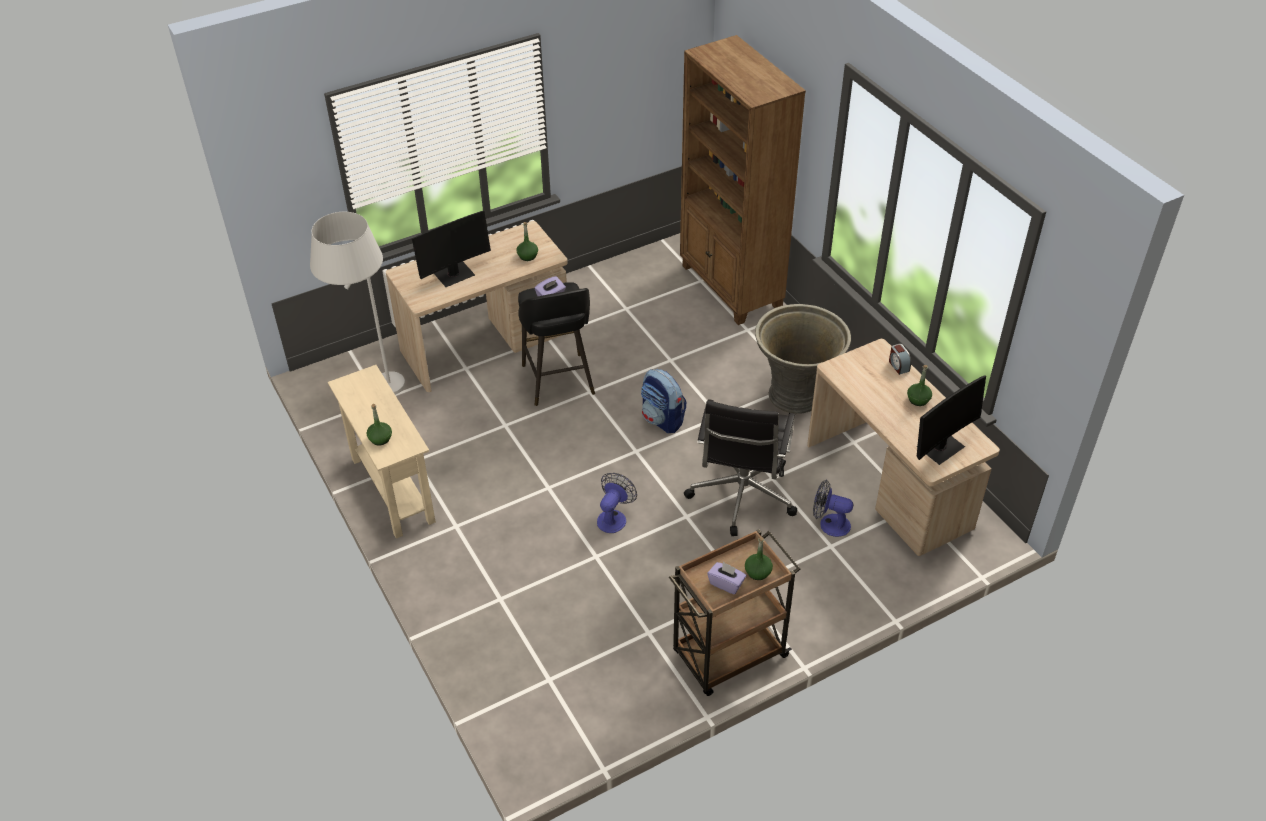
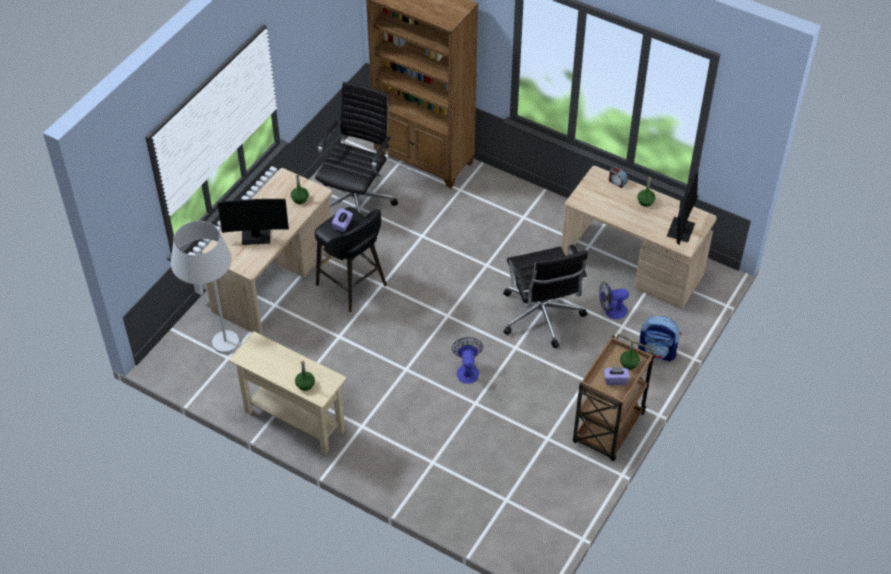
camera: 30 degrees left, 5 degrees up
monitor [412,210,491,287] -> monitor turned 60 degrees clockwise [217,199,289,245]
backpack [641,369,686,433] -> backpack moved to [638,316,681,362]
grey planter [755,304,851,414] -> none
none -> black office chair [315,82,398,213]

